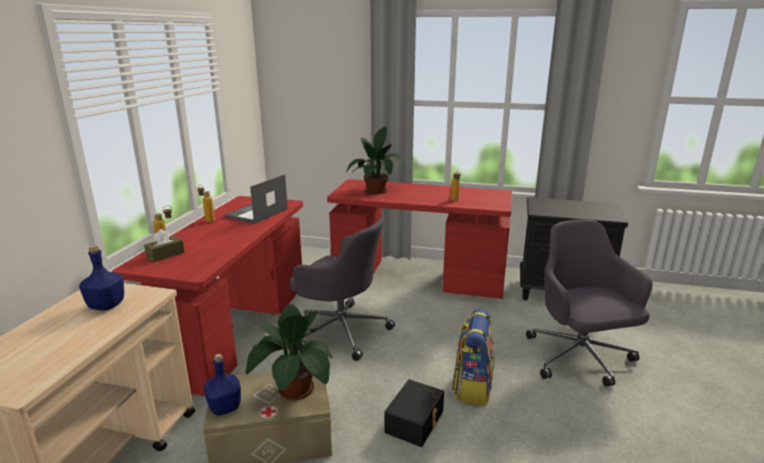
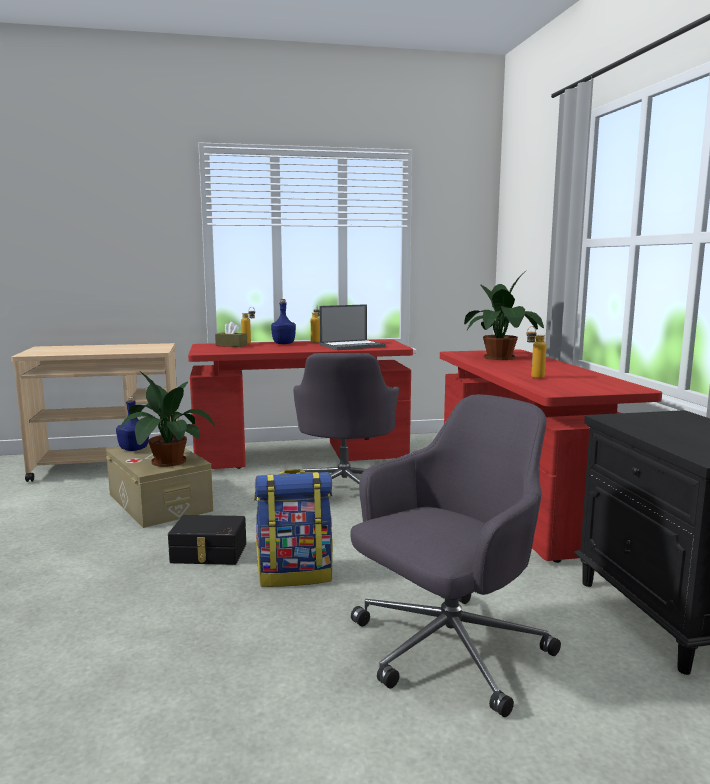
camera: 65 degrees right, 10 degrees down
blue bottle [79,245,124,310] -> blue bottle moved to [271,299,296,344]
laptop [224,174,288,224] -> laptop turned 150 degrees clockwise [319,304,386,350]

